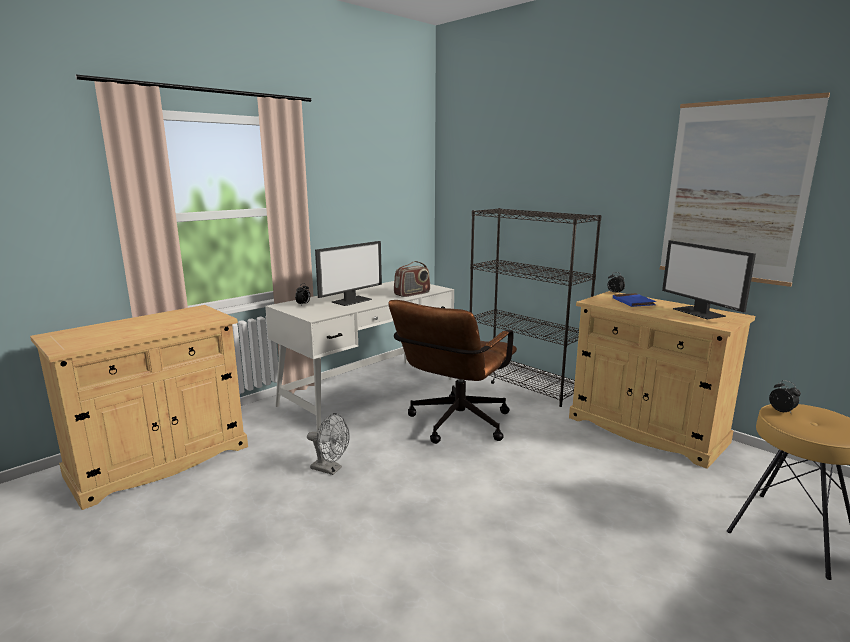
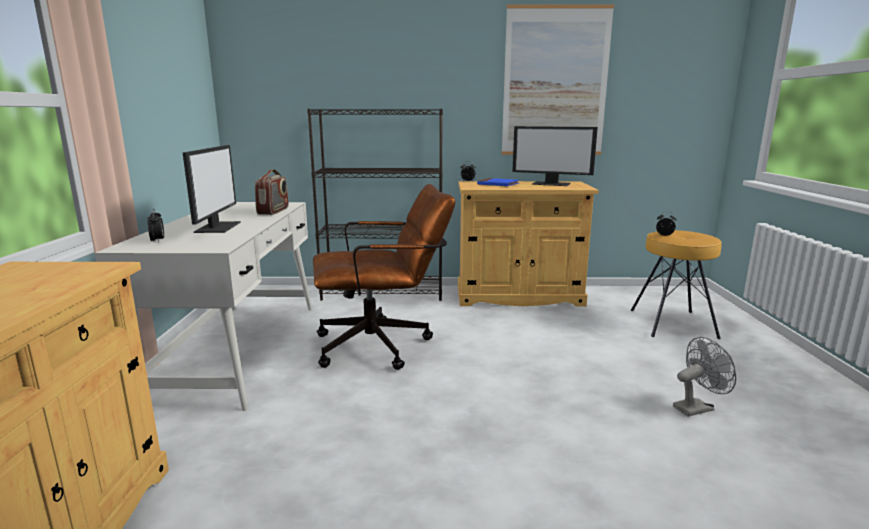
camera: 45 degrees left, 0 degrees up
grey fan [307,413,350,475] -> grey fan moved to [673,337,736,417]
brown office chair [388,300,517,444] -> brown office chair turned 90 degrees counterclockwise [313,184,455,370]

